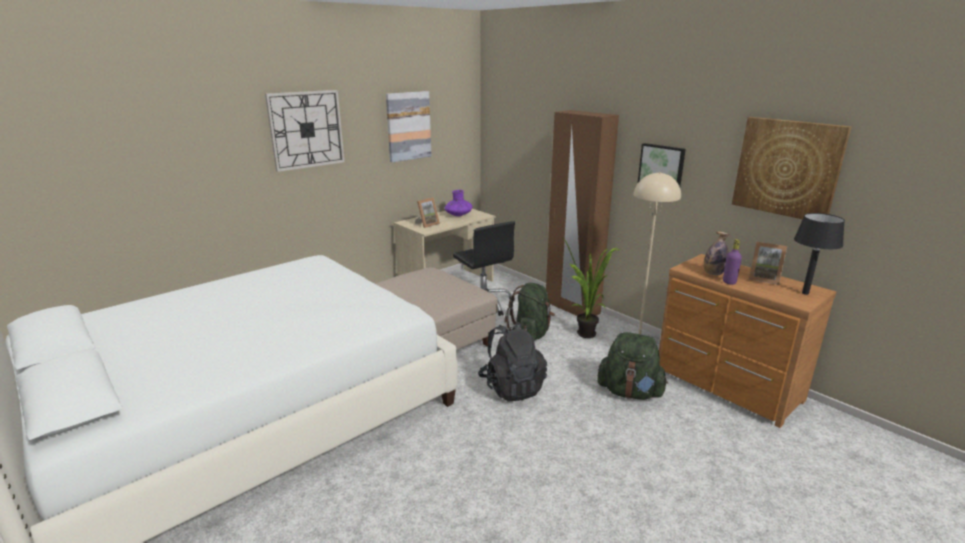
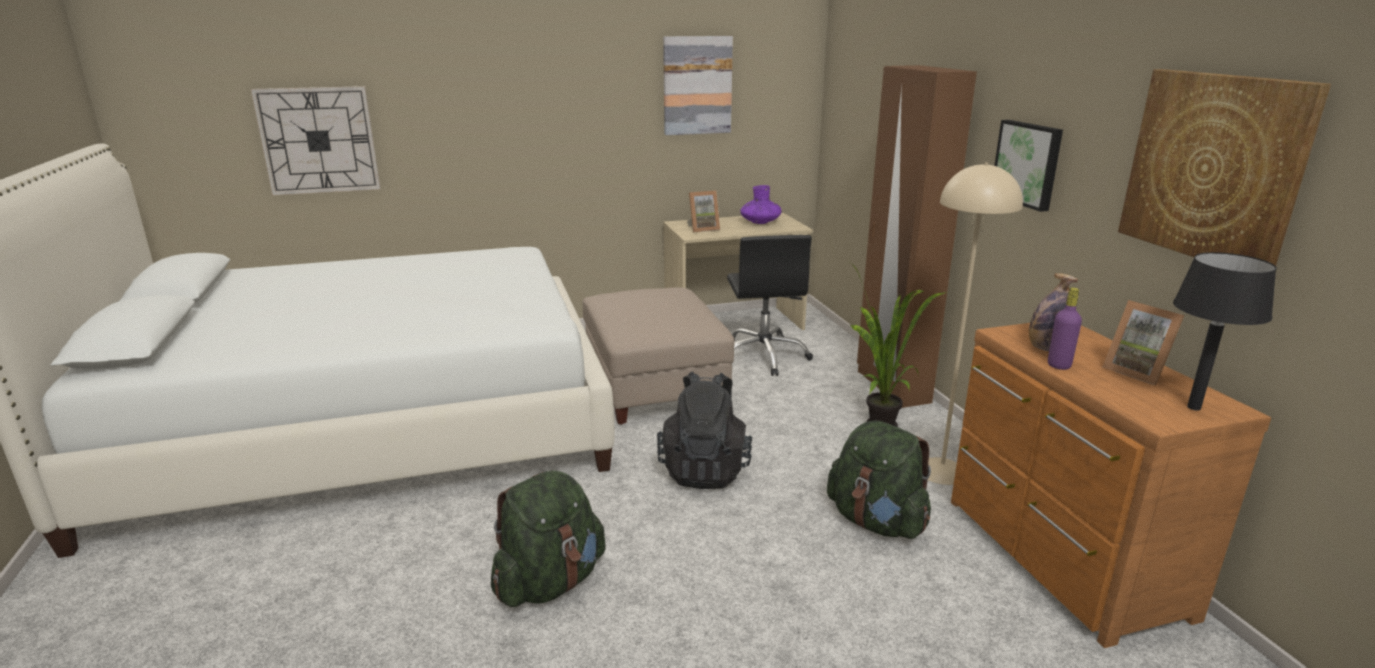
camera: 25 degrees right, 0 degrees up
wall clock [265,90,345,172] -> wall clock moved to [251,86,381,195]
green backpack [504,283,555,340] -> green backpack moved to [491,470,606,607]

